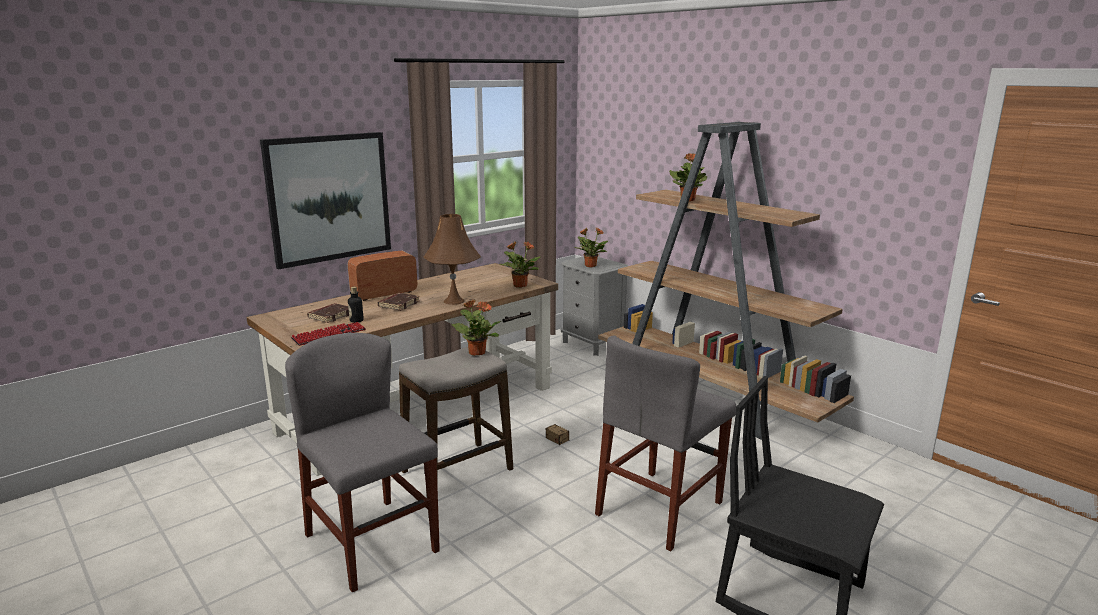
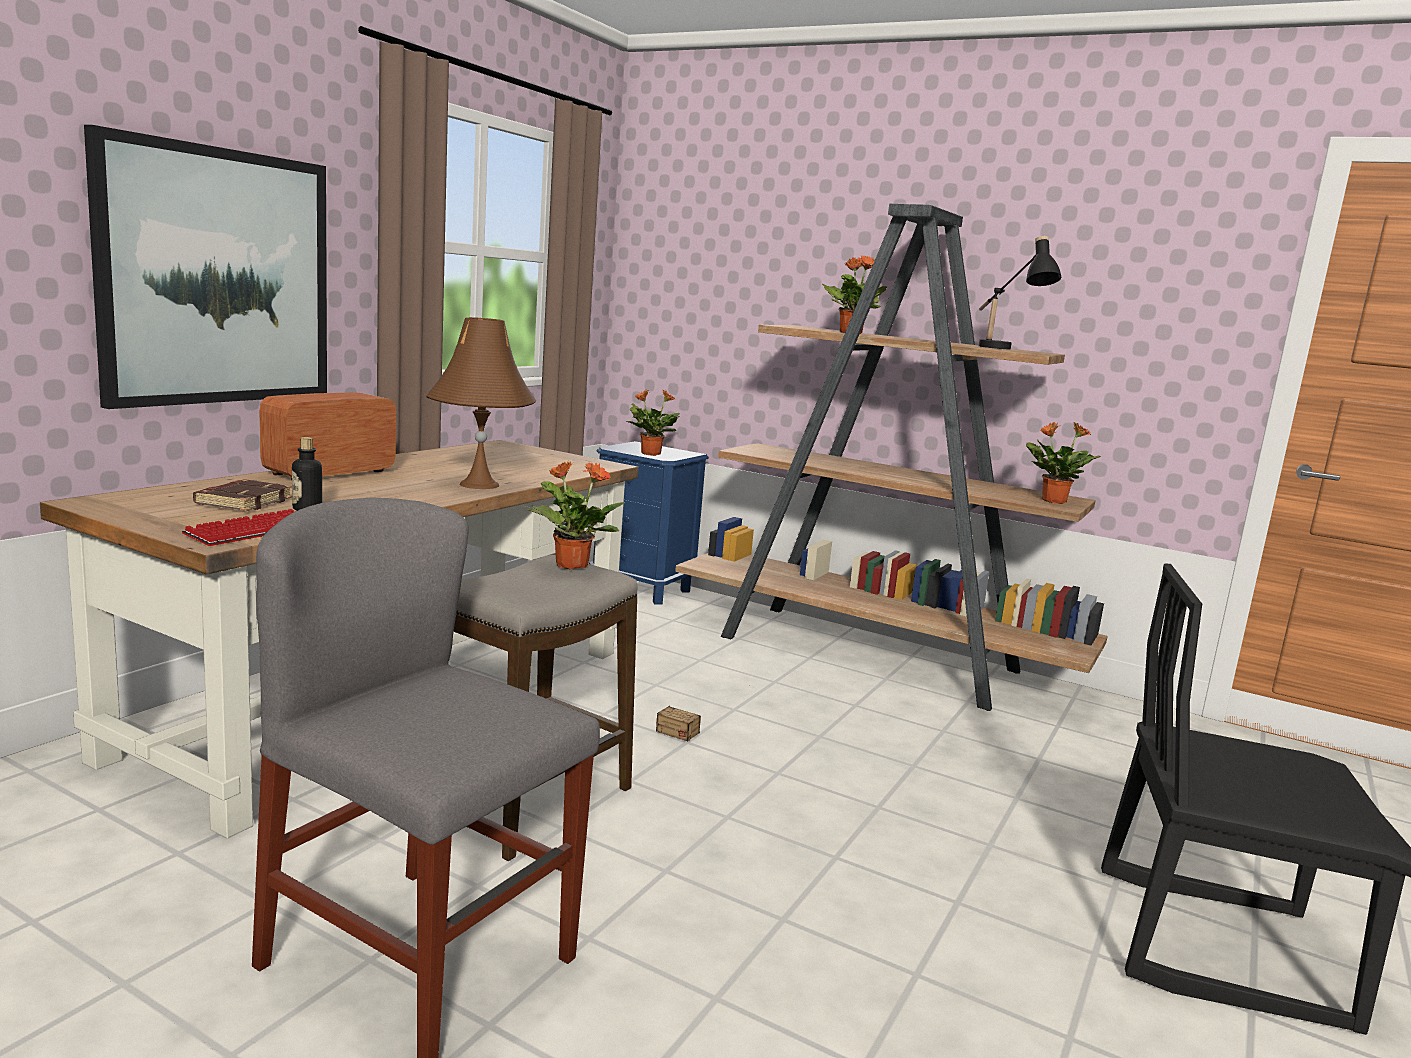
camera: 20 degrees left, 5 degrees down
brown book [378,293,420,311] -> none
potted plant [500,241,540,288] -> potted plant moved to [1026,422,1101,504]
grey nightstand [561,256,628,356] -> blue nightstand [589,441,709,604]
grey chair [595,335,736,551] -> none
none -> black table lamp [979,236,1061,350]

